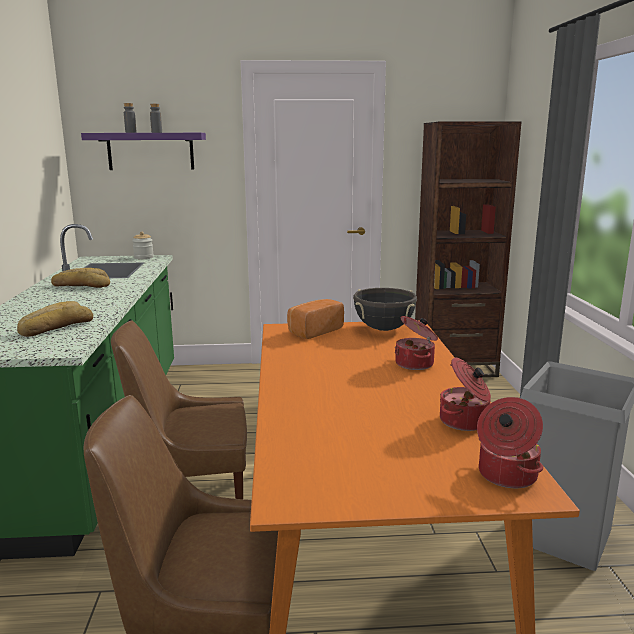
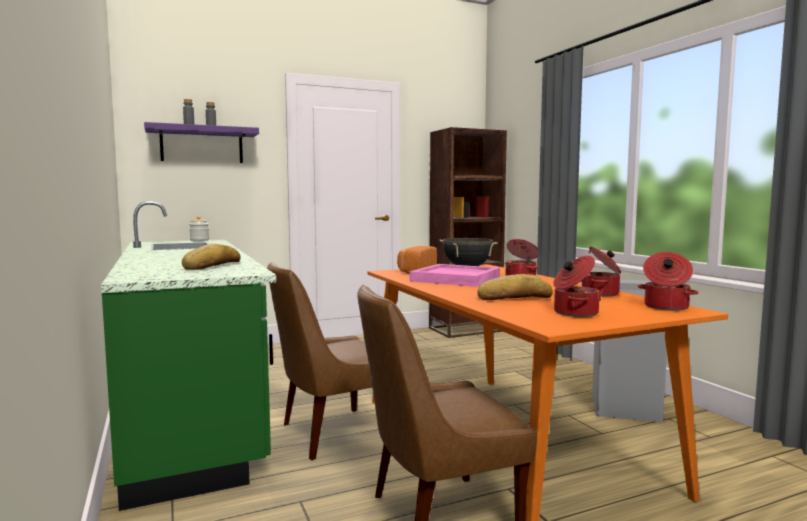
camera: 20 degrees left, 10 degrees down
bread [51,268,110,288] -> bread moved to [477,274,553,300]
none -> pink tray [409,264,500,287]
none -> cooking pot [553,256,601,317]

